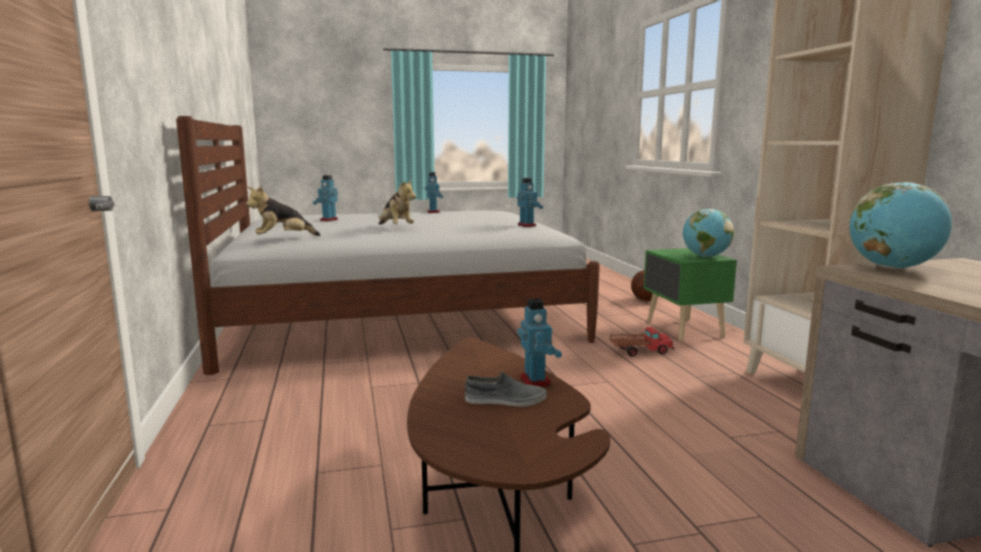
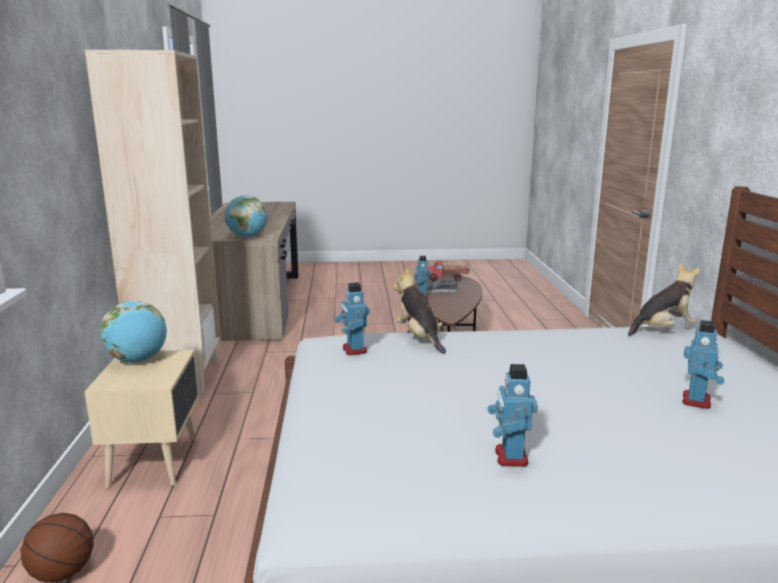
camera: 170 degrees left, 5 degrees up
plush toy [379,180,416,225] -> plush toy moved to [393,268,446,354]
toy truck [609,327,674,357] -> toy truck moved to [427,261,470,281]
green nightstand [644,248,737,341] -> beige nightstand [85,350,199,488]

